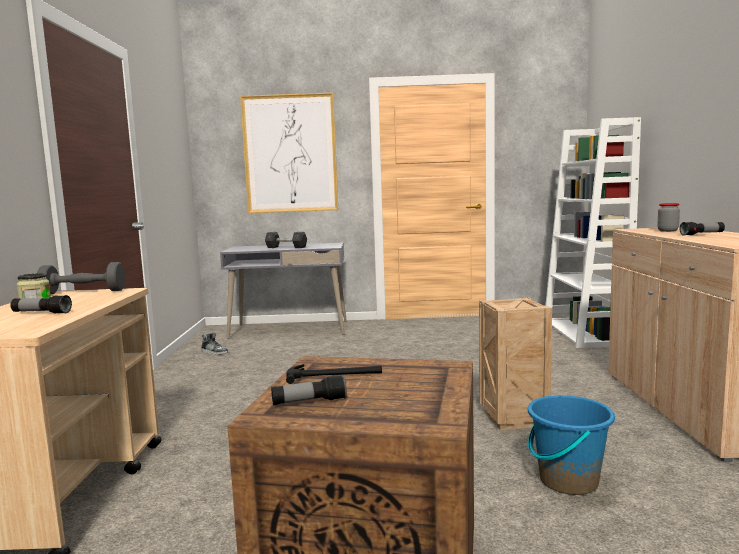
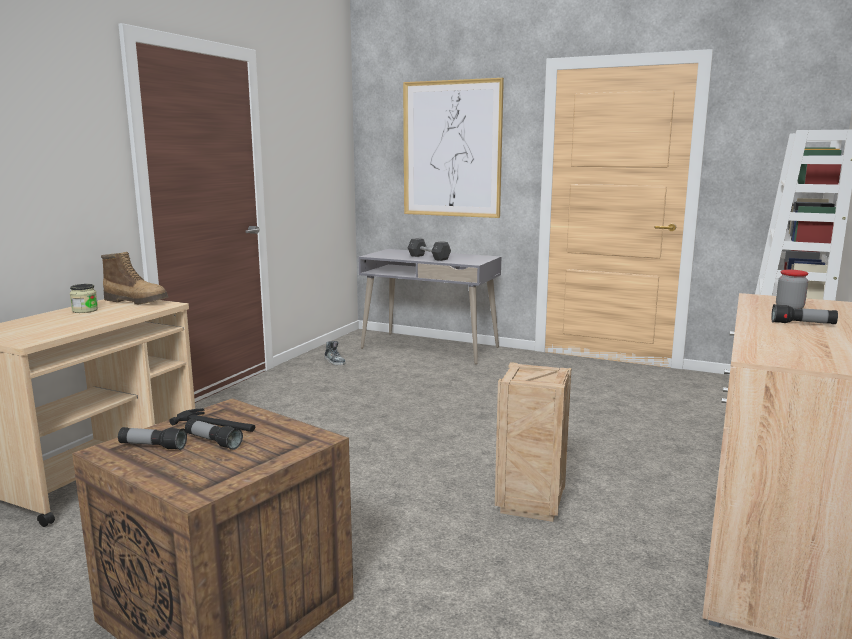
camera: 25 degrees right, 5 degrees up
flashlight [10,295,72,313] -> flashlight moved to [185,419,243,450]
grey dumbbell [37,262,125,294] -> boot [101,252,168,304]
blue bucket [528,395,615,495] -> none

